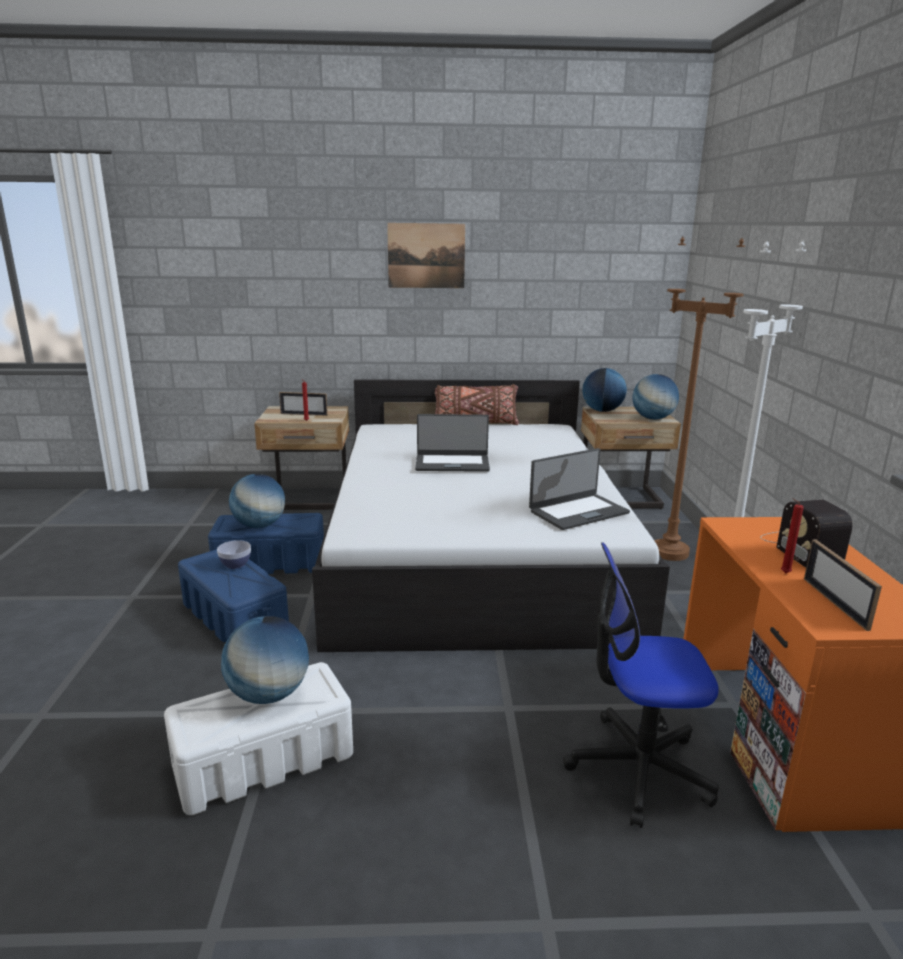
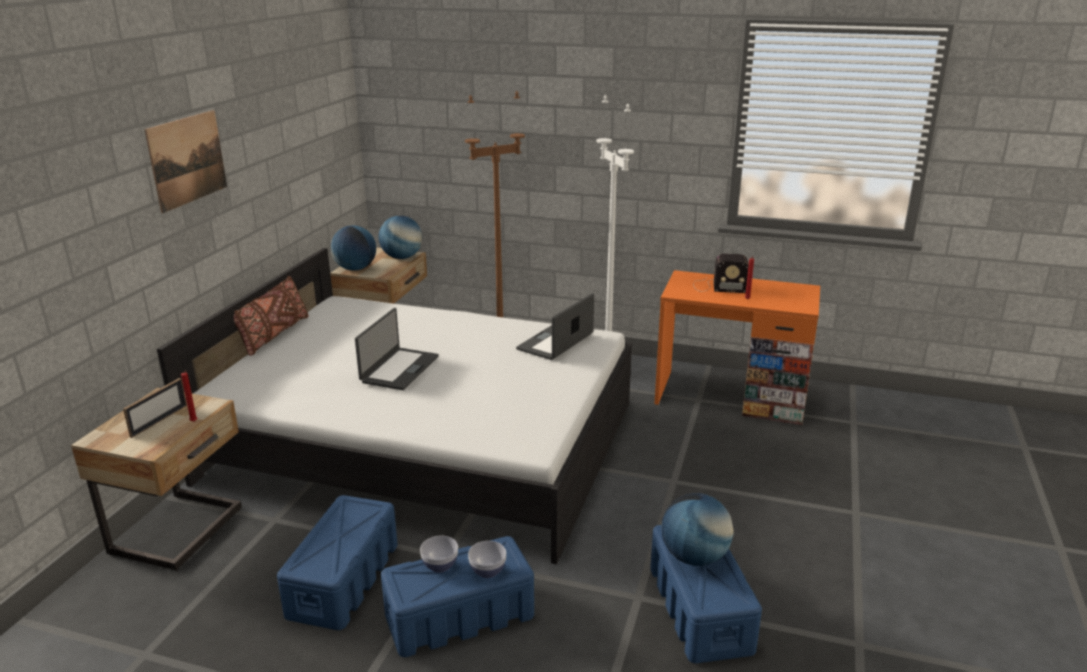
camera: 70 degrees left, 5 degrees up
white storage box [164,662,353,815] -> blue storage box [650,525,762,663]
globe [229,474,285,528] -> none
laptop [529,448,630,530] -> laptop turned 135 degrees counterclockwise [516,293,594,360]
office chair [563,543,719,828] -> none
picture frame [804,539,882,631] -> none
none -> bowl [468,541,506,578]

